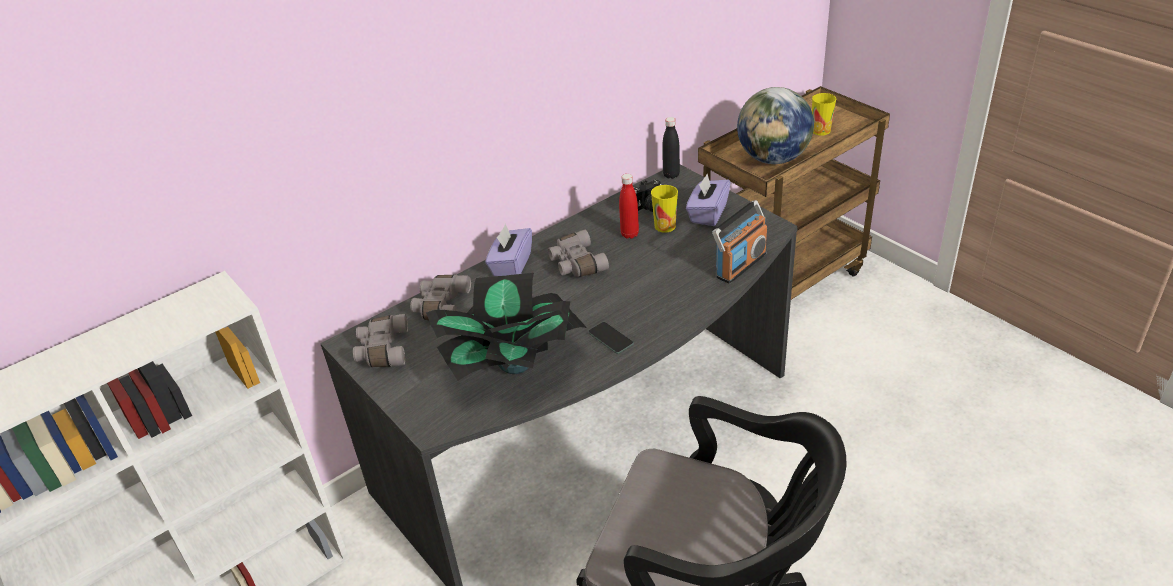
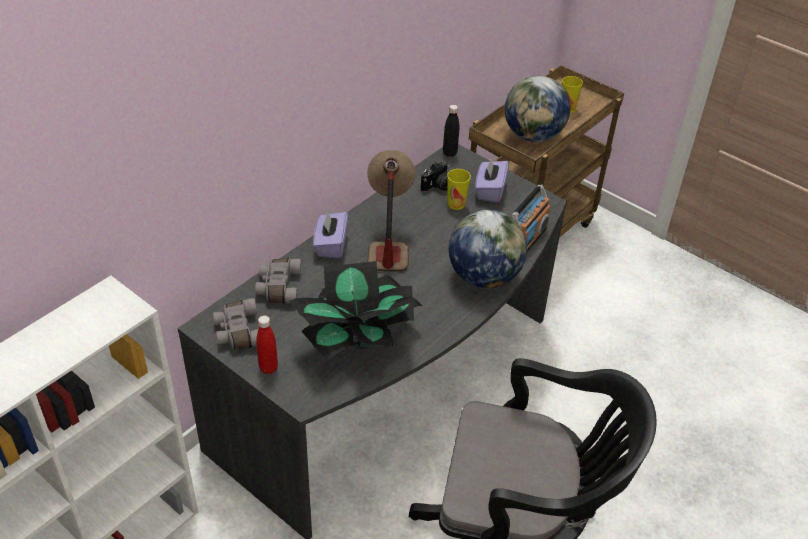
camera: 15 degrees left, 5 degrees up
grey binoculars [548,230,609,277] -> table lamp [367,150,415,272]
phone [588,322,634,354] -> none
red bottle [619,174,639,239] -> red bottle moved to [256,315,278,374]
none -> globe [449,210,527,288]

